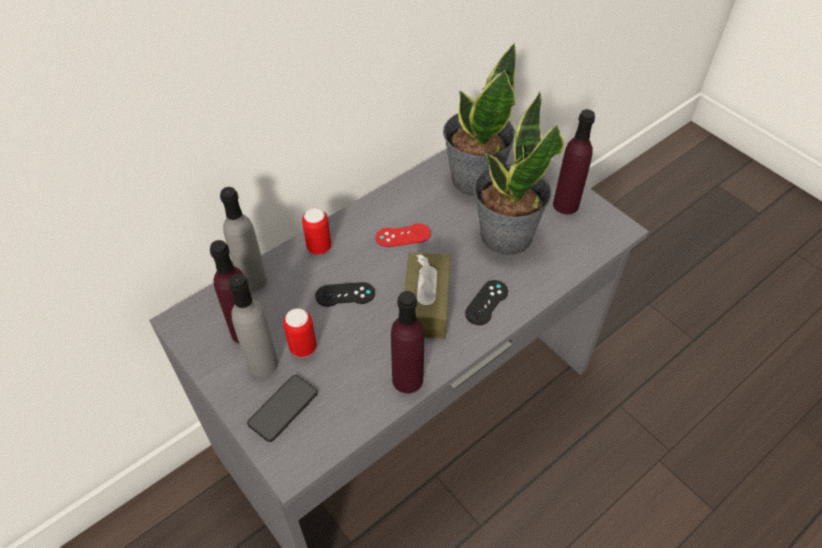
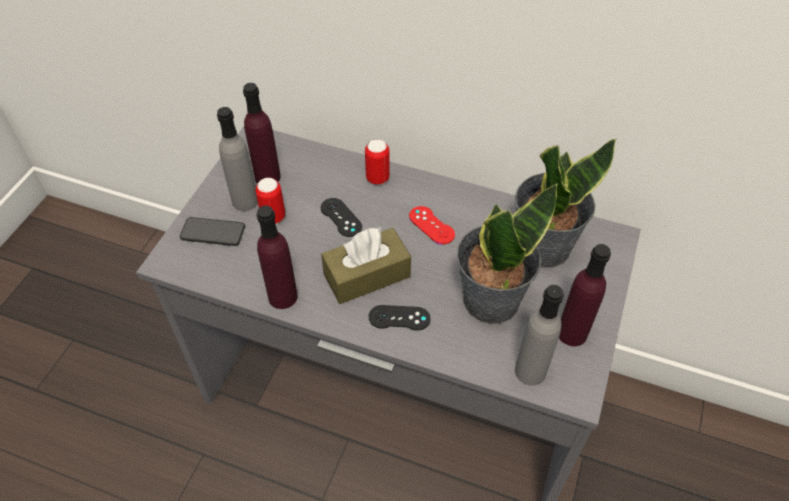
camera: 60 degrees right, 0 degrees up
grey bottle [220,187,267,292] -> grey bottle moved to [515,285,564,386]

